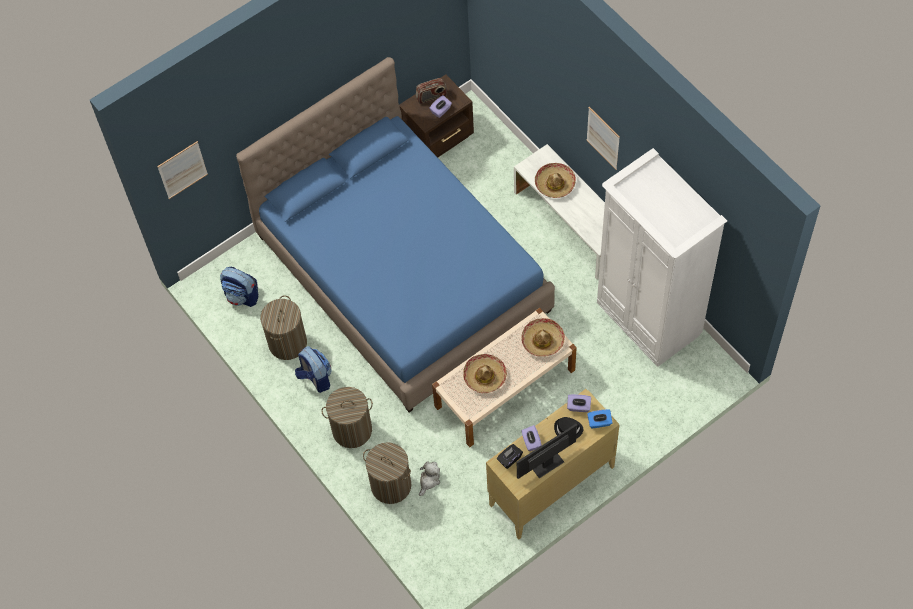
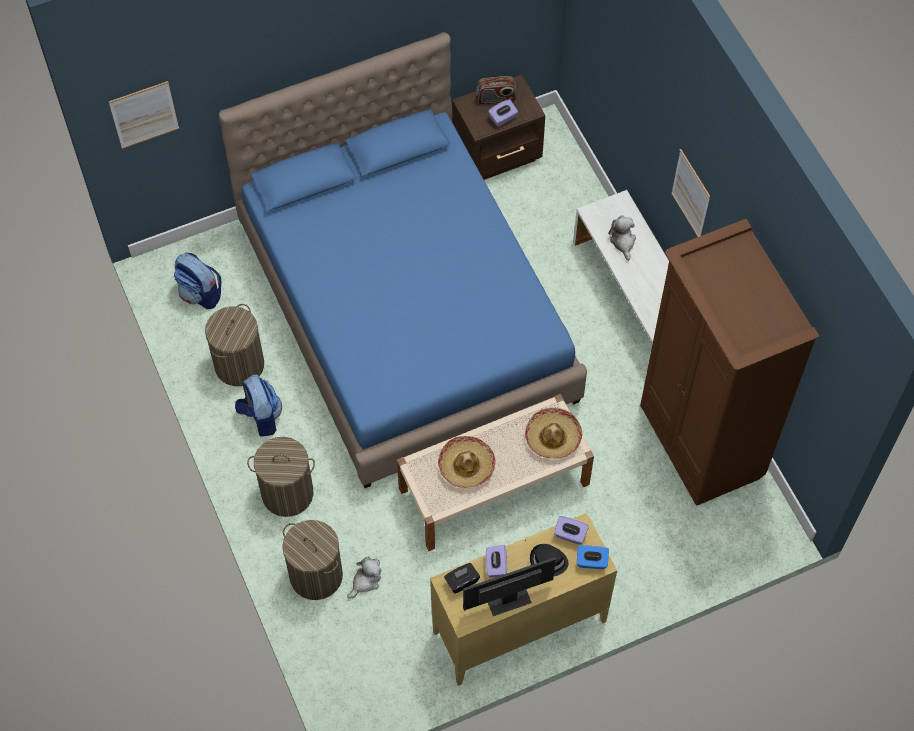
camera: 10 degrees right, 0 degrees up
hat [535,163,576,198] -> plush toy [608,216,636,261]
white wardrobe [597,148,727,367] -> brown wardrobe [640,219,820,505]

